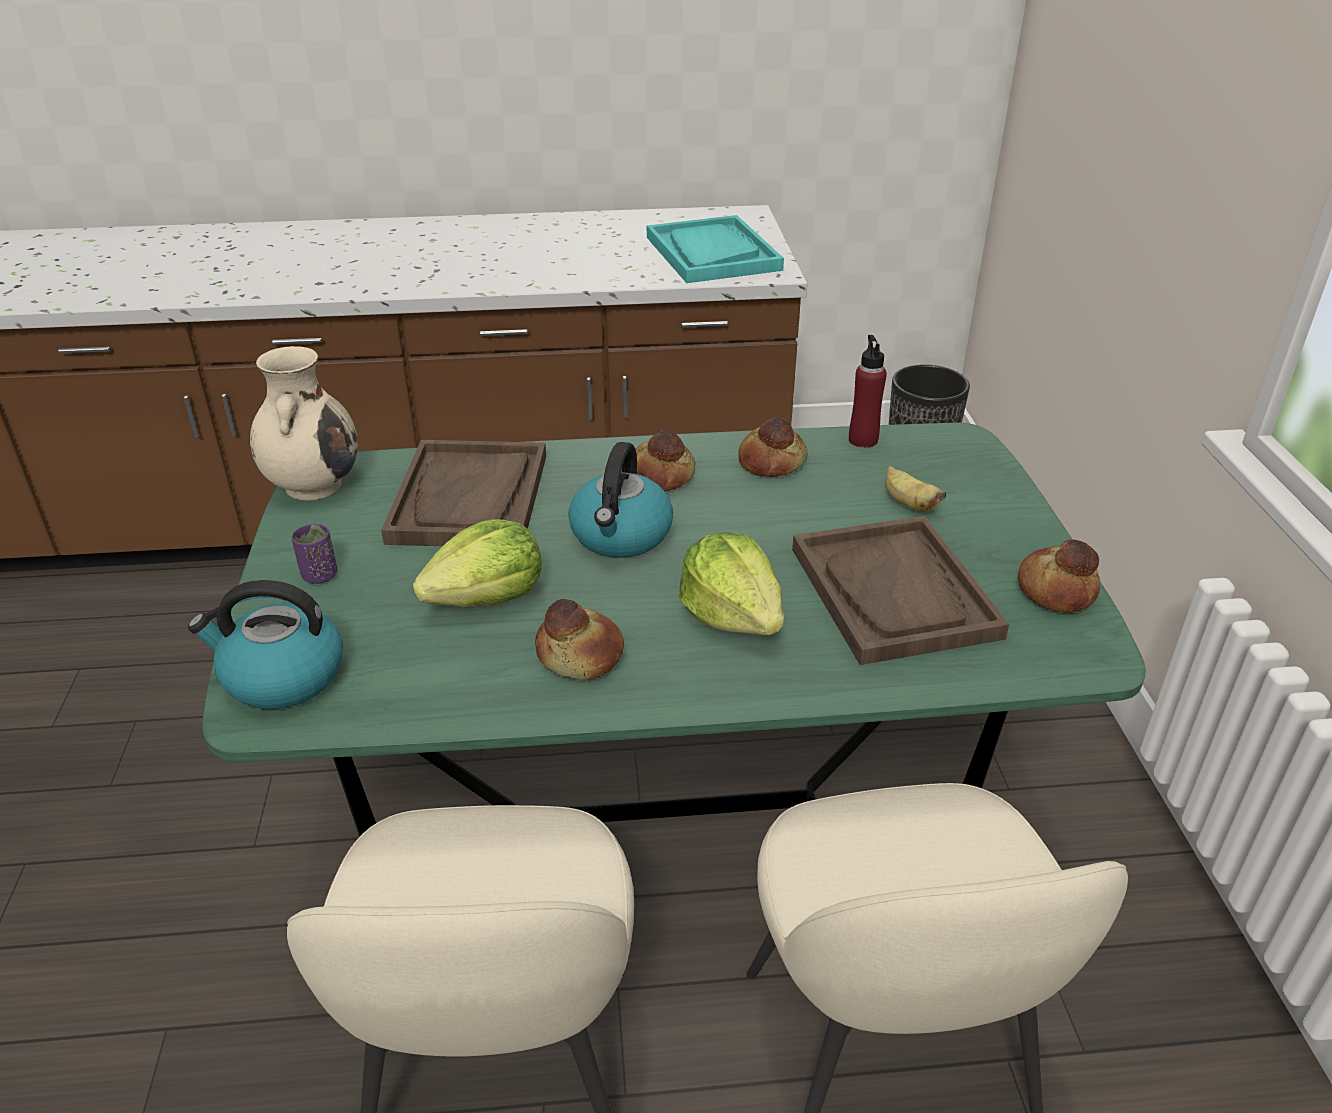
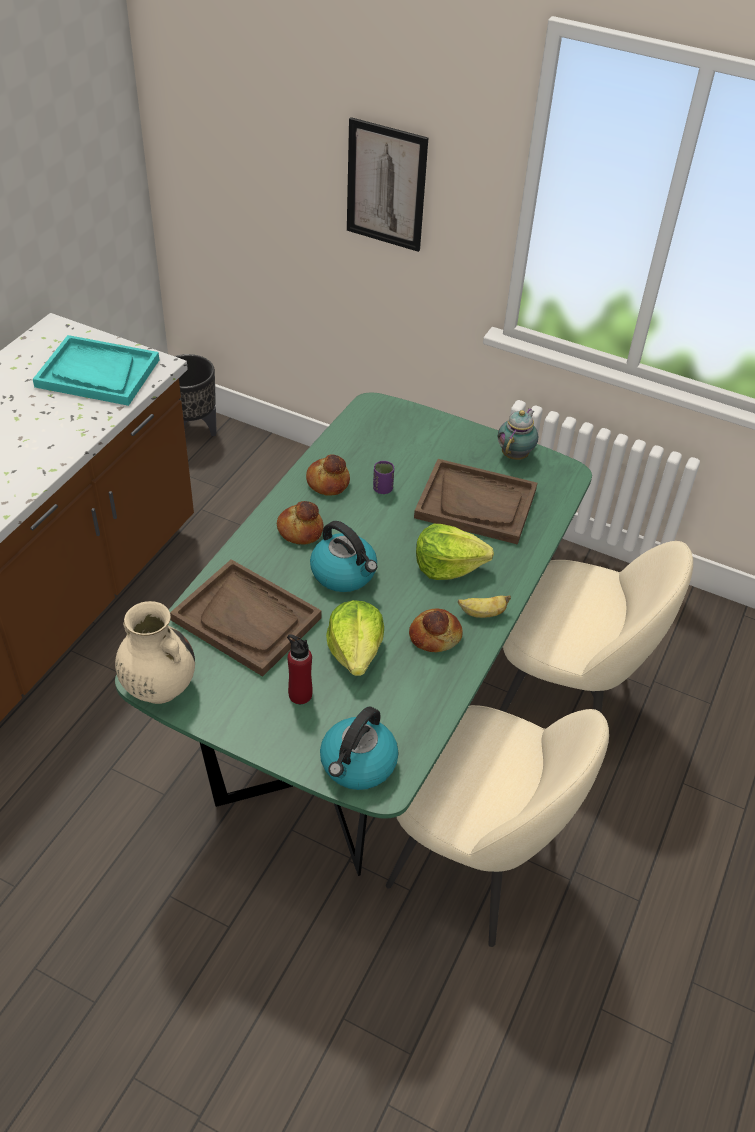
camera: 60 degrees left, 10 degrees up
purple cup [291,524,337,584] -> purple cup moved to [373,461,394,494]
red bottle [849,335,887,448] -> red bottle moved to [287,634,313,704]
banana [885,466,946,511] -> banana moved to [458,595,511,618]
bread [1018,539,1100,613] -> teapot [498,408,538,460]
none -> picture [347,117,428,252]

